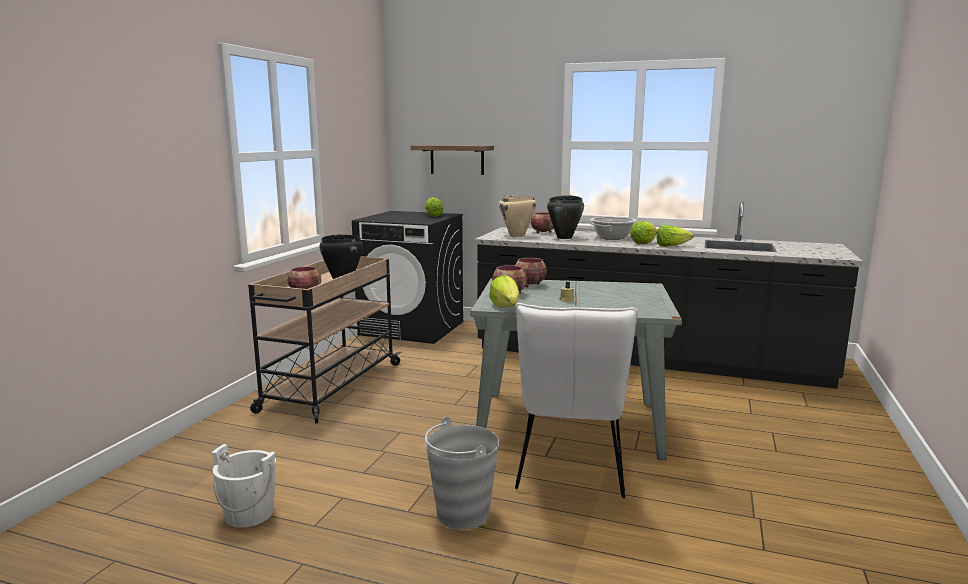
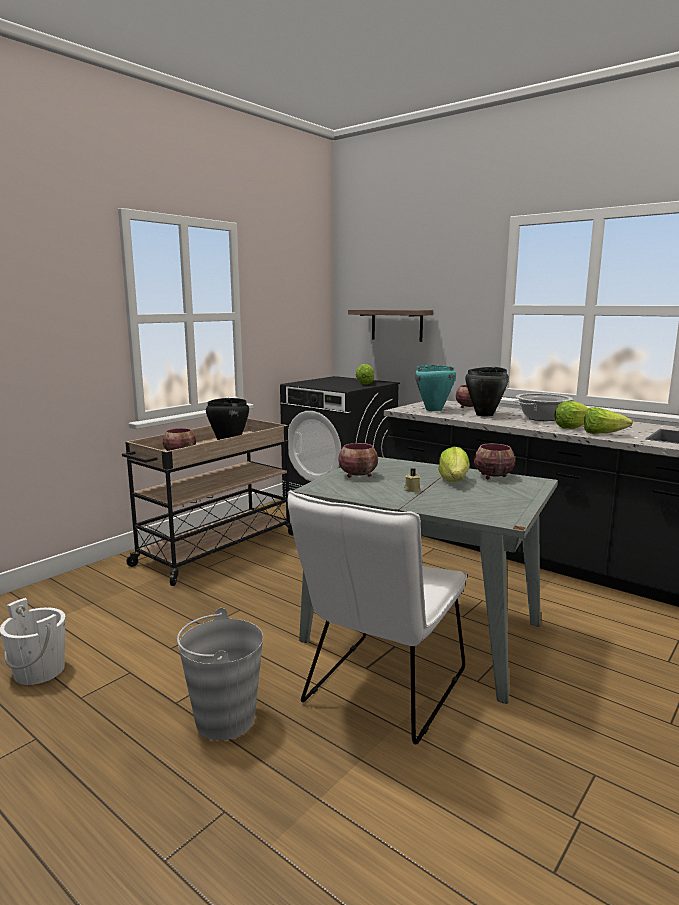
camera: 20 degrees right, 0 degrees up
lettuce [489,275,519,308] -> lettuce moved to [438,447,470,482]
beige cooking pot [499,196,536,237] -> turquoise cooking pot [415,365,456,411]
bowl [515,258,547,287] -> bowl moved to [474,443,515,480]

